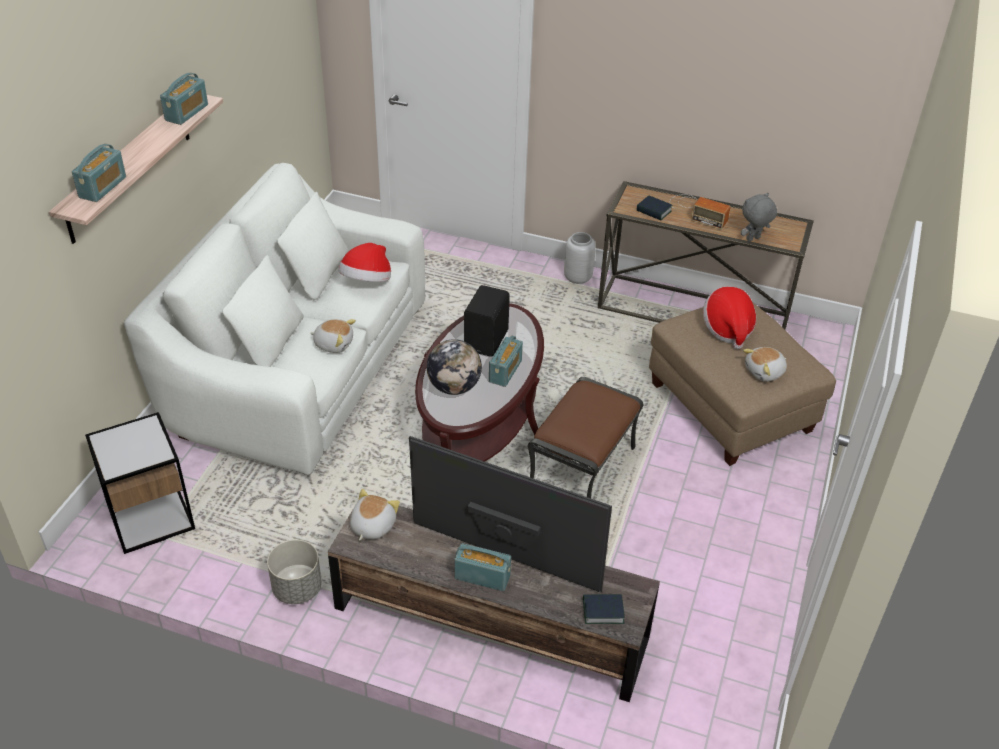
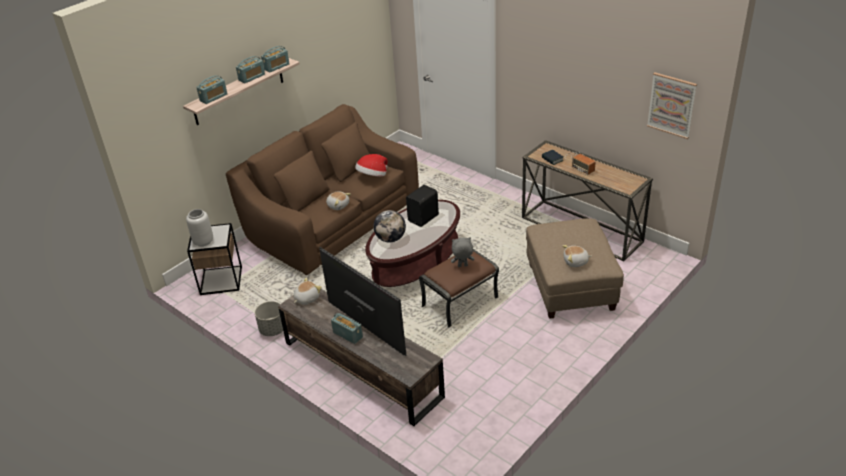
camera: 25 degrees right, 5 degrees down
white sofa [124,163,425,475] -> brown sofa [226,104,419,275]
radio [489,336,523,387] -> radio moved to [236,56,265,83]
grey vase [564,232,596,284] -> grey vase moved to [186,209,213,247]
book [583,594,625,624] -> none
hat [703,286,756,349] -> none
grey plush toy [741,193,777,242] -> grey plush toy moved to [451,237,474,267]
none -> picture [647,72,697,139]

